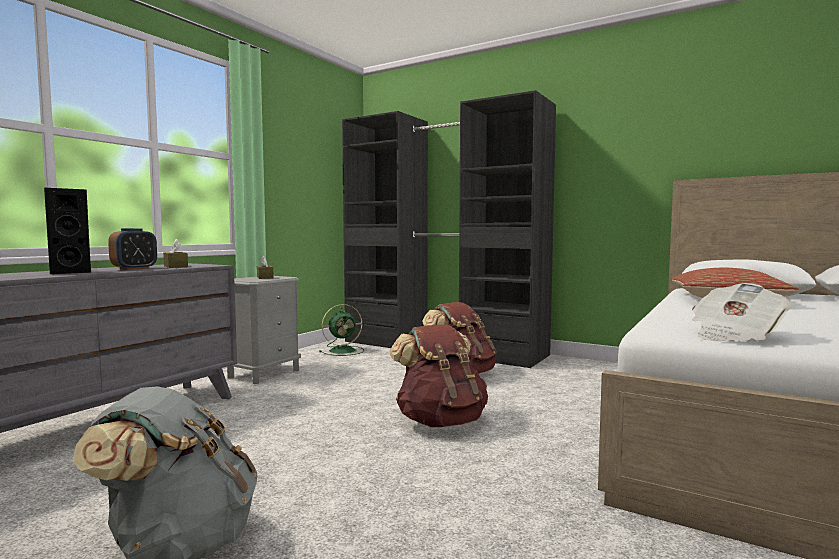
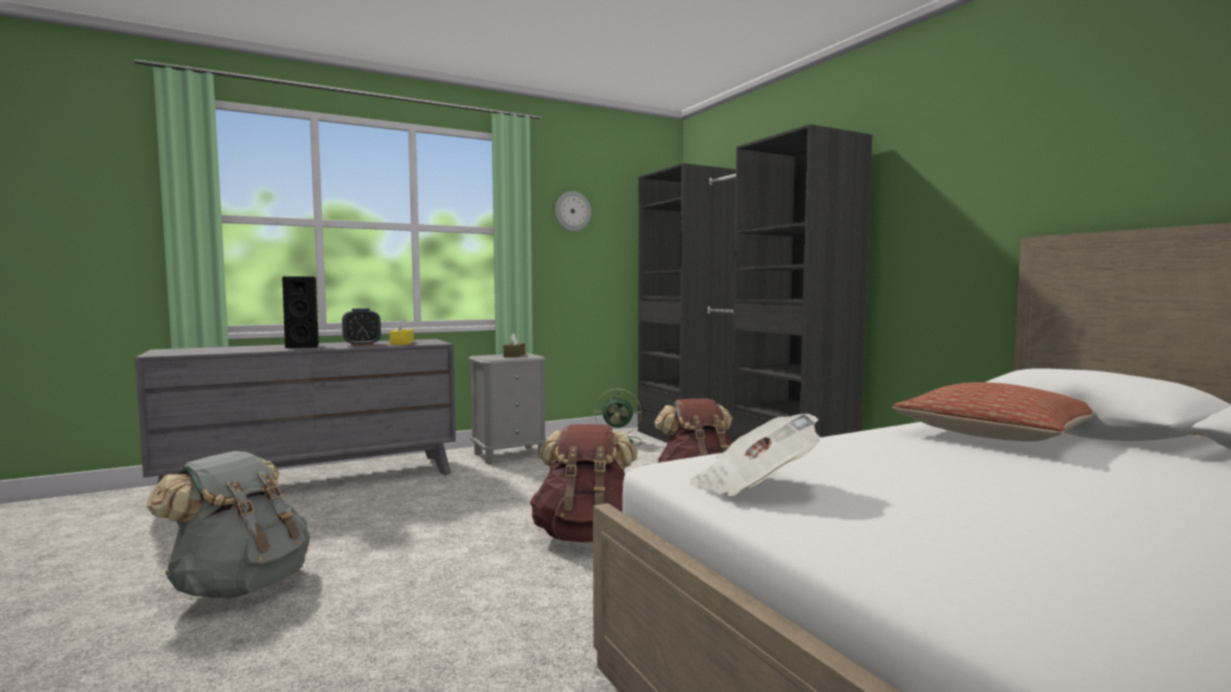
camera: 30 degrees right, 0 degrees up
brown tissue box [163,239,188,268] -> yellow tissue box [389,318,414,345]
none -> wall clock [555,191,591,232]

